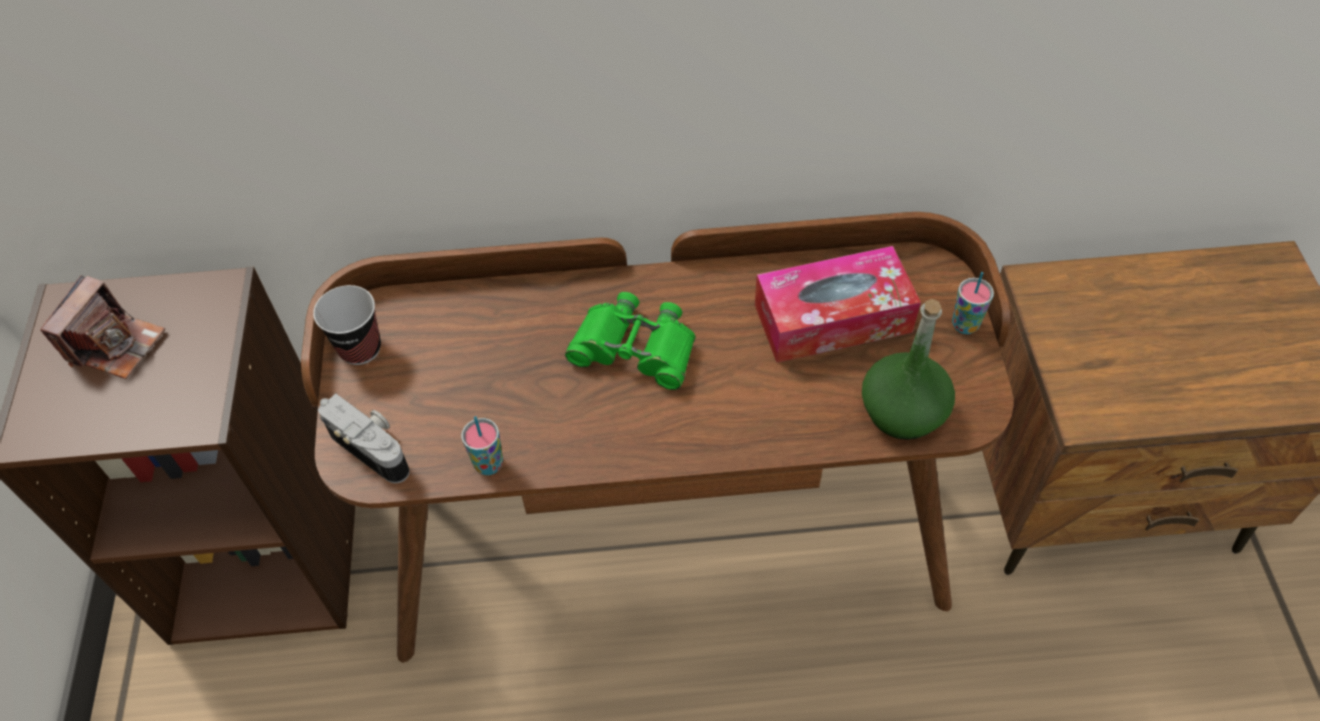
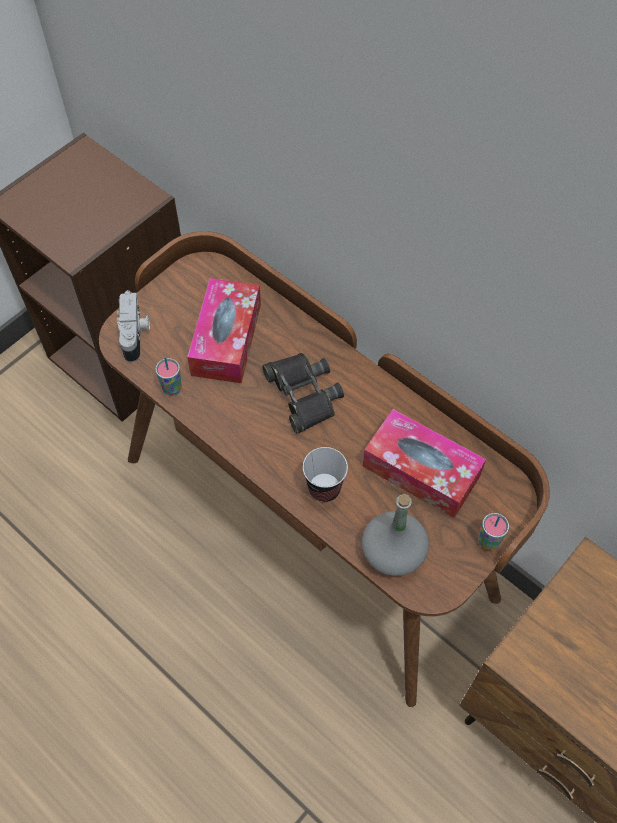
camera: 45 degrees right, 5 degrees up
camera [40,275,165,379] -> none
cup [313,285,381,365] -> cup moved to [303,447,348,502]
green binoculars [565,292,696,390] -> black binoculars [262,353,344,434]
green bottle [862,299,955,440] -> grey bottle [361,494,429,576]
none -> tissue box [187,278,261,383]

